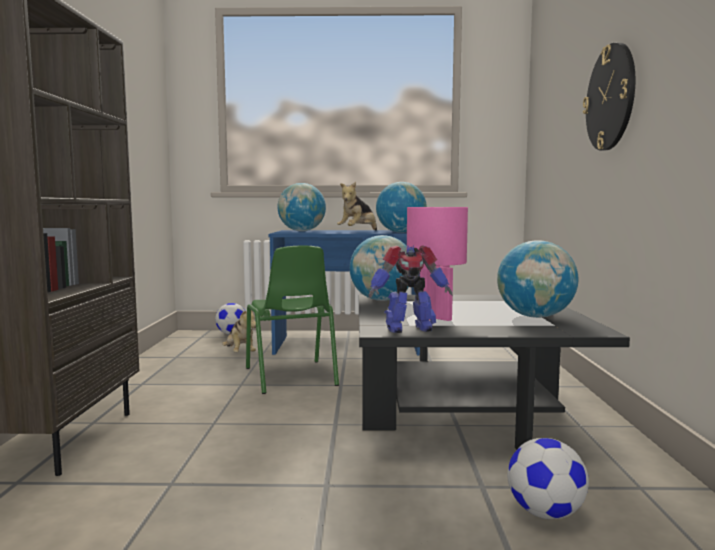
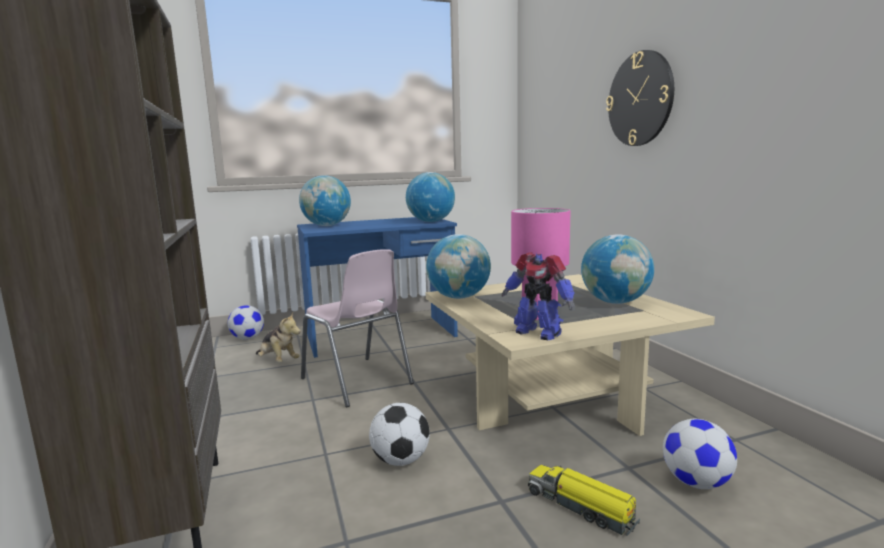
camera: 20 degrees left, 5 degrees up
green chair [246,246,339,394] -> pink chair [301,249,414,407]
plush toy [337,182,377,231] -> none
black coffee table [359,295,630,450] -> beige coffee table [426,274,715,436]
toy robot [369,245,452,333] -> toy robot turned 75 degrees clockwise [502,252,575,340]
none -> football [369,403,430,466]
none -> toy truck [528,465,640,536]

